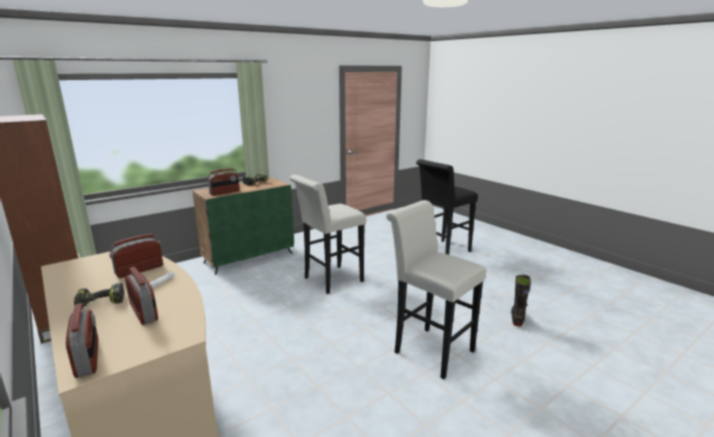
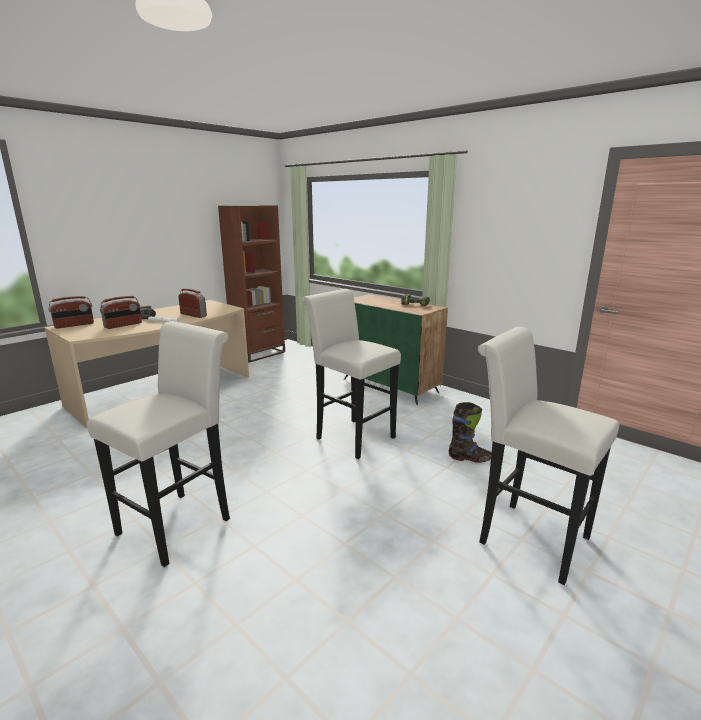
camera: 80 degrees right, 0 degrees up
radio [208,169,239,196] -> none
black stool [416,159,478,255] -> white stool [478,327,619,585]
black boot [511,275,531,327] -> black boot moved to [449,402,492,463]

